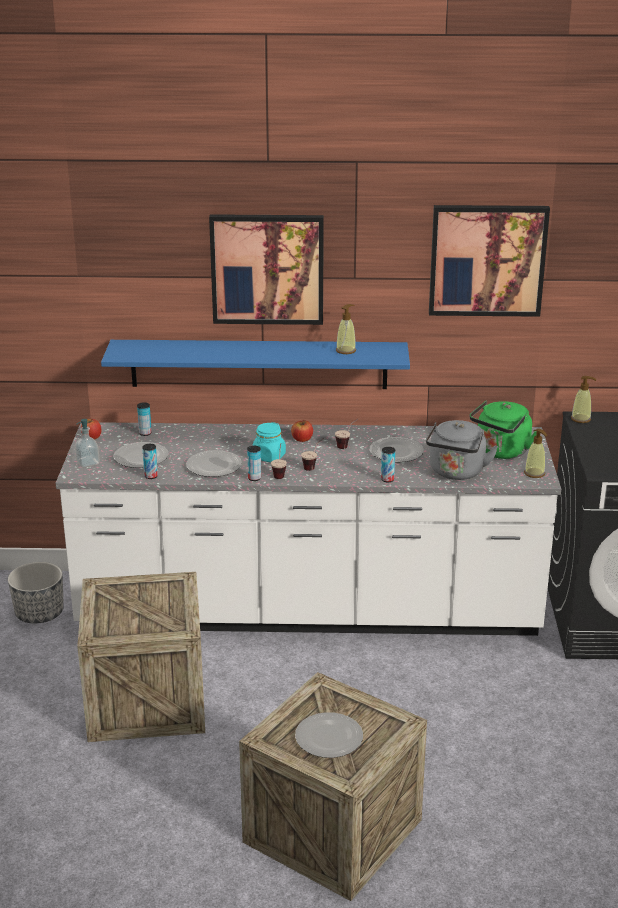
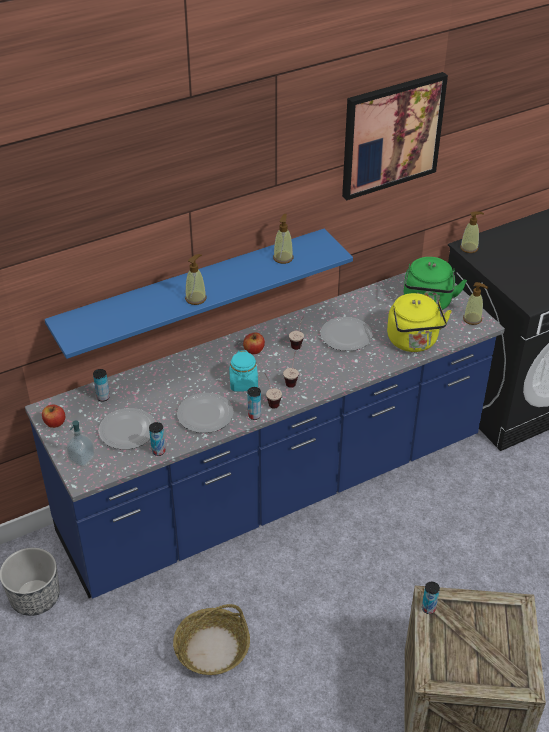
camera: 30 degrees left, 15 degrees up
white counter [56,422,561,636] -> blue counter [25,272,505,599]
crate [77,572,205,742] -> basket [173,604,250,675]
picture [209,214,324,325] -> none
plate [295,712,363,758] -> none
can [381,447,395,482] -> can moved to [422,582,440,614]
grey kettle [426,420,498,480] -> yellow kettle [387,293,452,352]
none -> soap dispenser [185,254,207,305]

